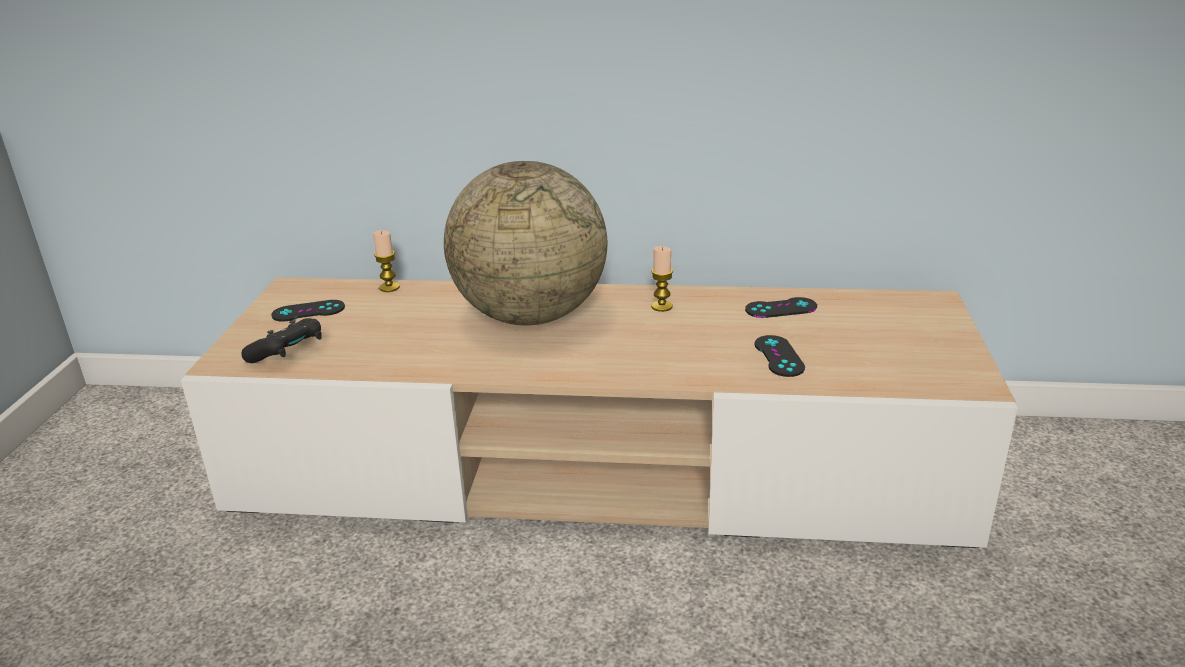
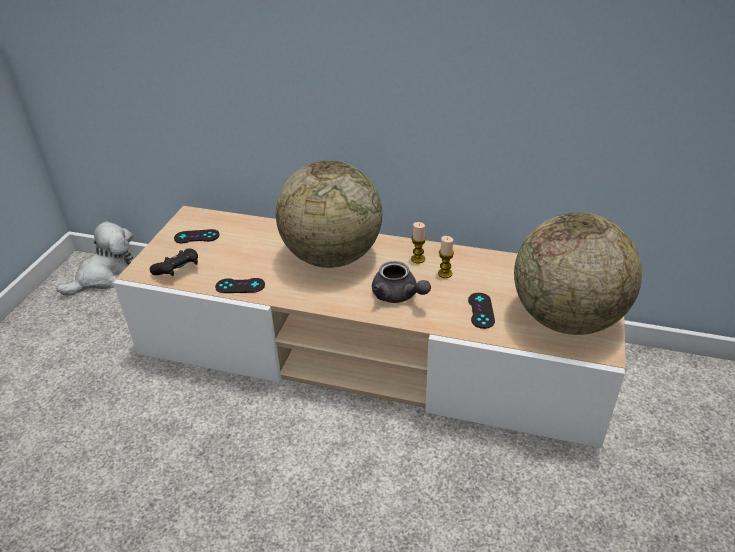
camera: 10 degrees right, 10 degrees up
candle [373,230,400,292] -> candle moved to [438,236,454,278]
black game controller [745,297,817,318] -> black game controller moved to [215,278,265,293]
none -> plush toy [57,221,134,296]
none -> grey teapot [372,261,431,303]
none -> globe [514,212,642,335]

